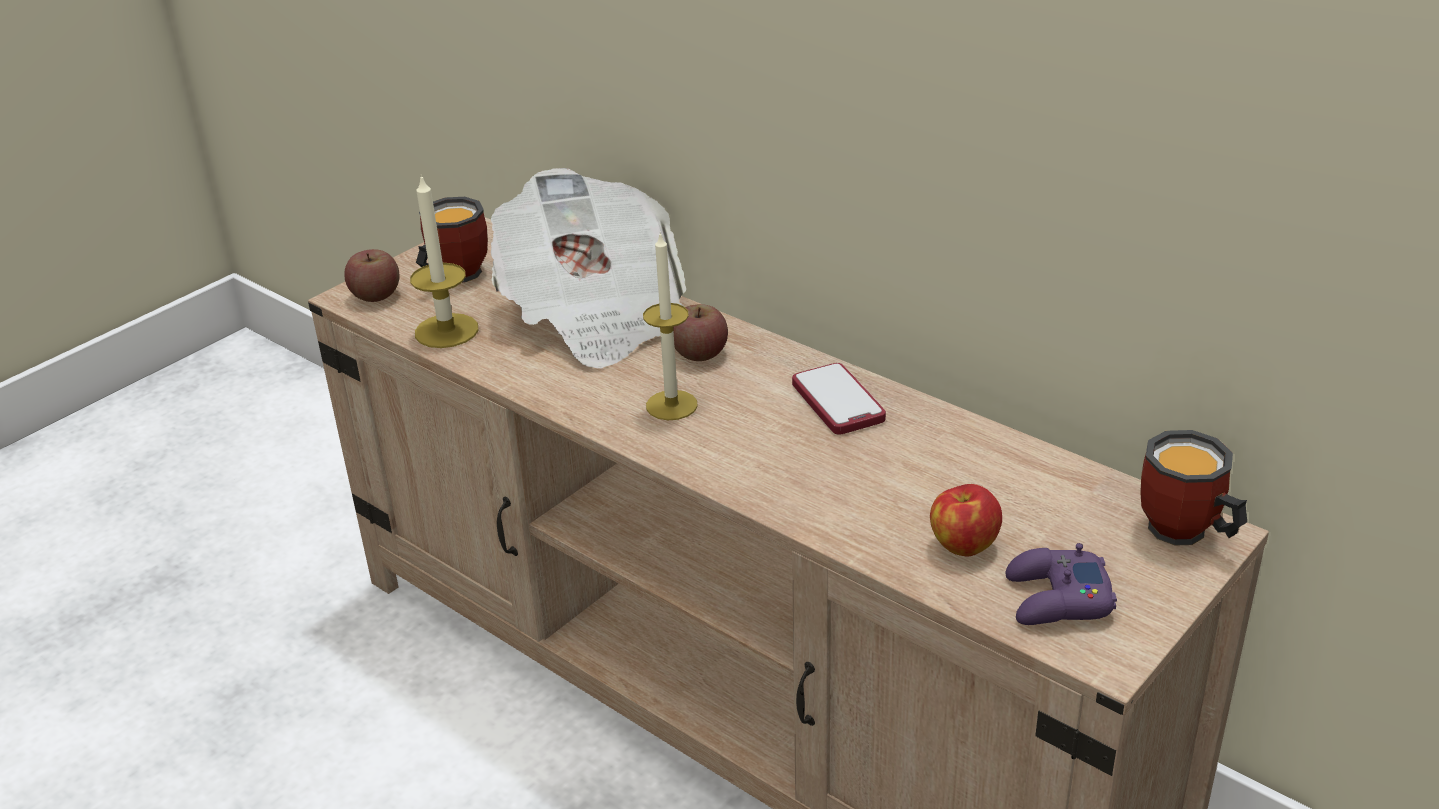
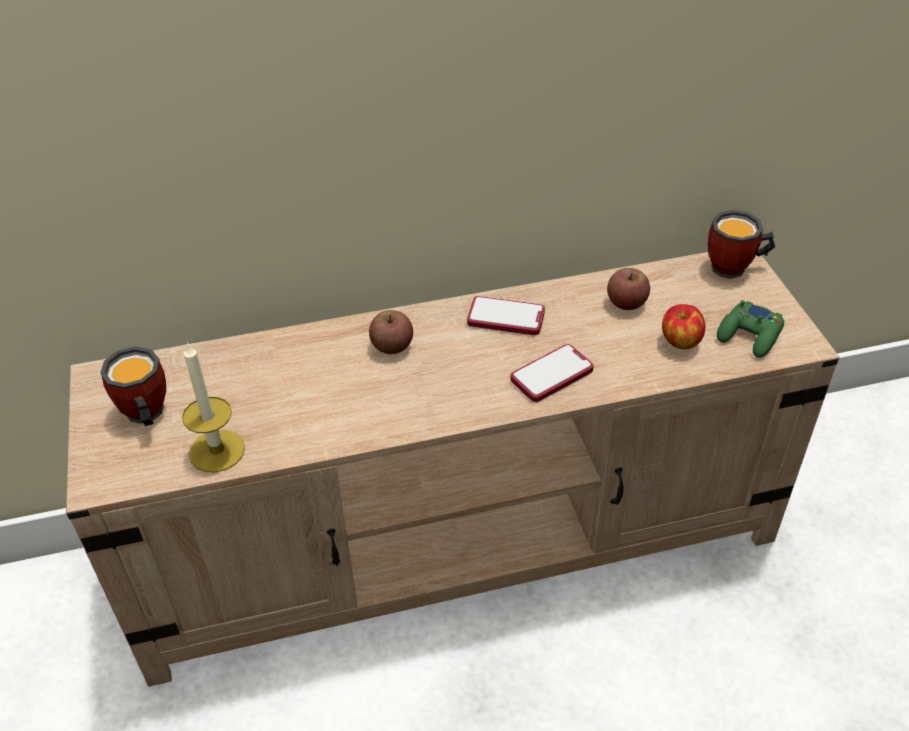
camera: 55 degrees left, 10 degrees up
apple [344,249,399,302] -> apple moved to [607,268,650,310]
newspaper [491,168,686,369] -> none
candle [643,232,698,420] -> none
purple game controller [1005,543,1117,625] -> green game controller [717,300,784,358]
none -> phone [510,344,594,402]

